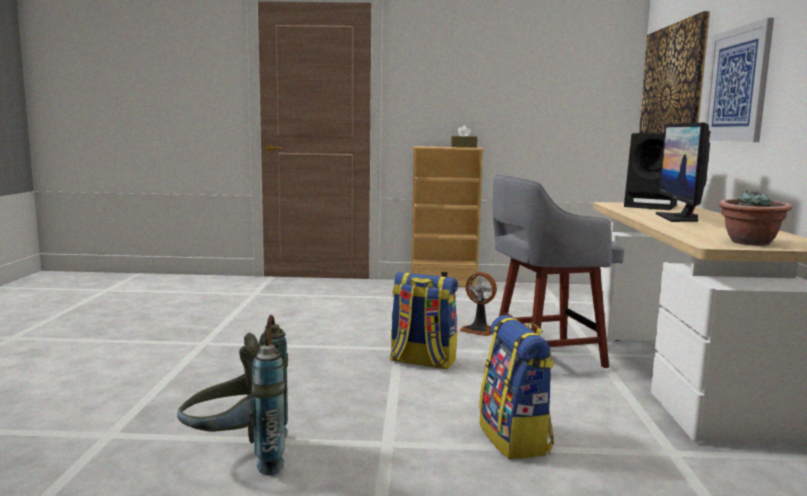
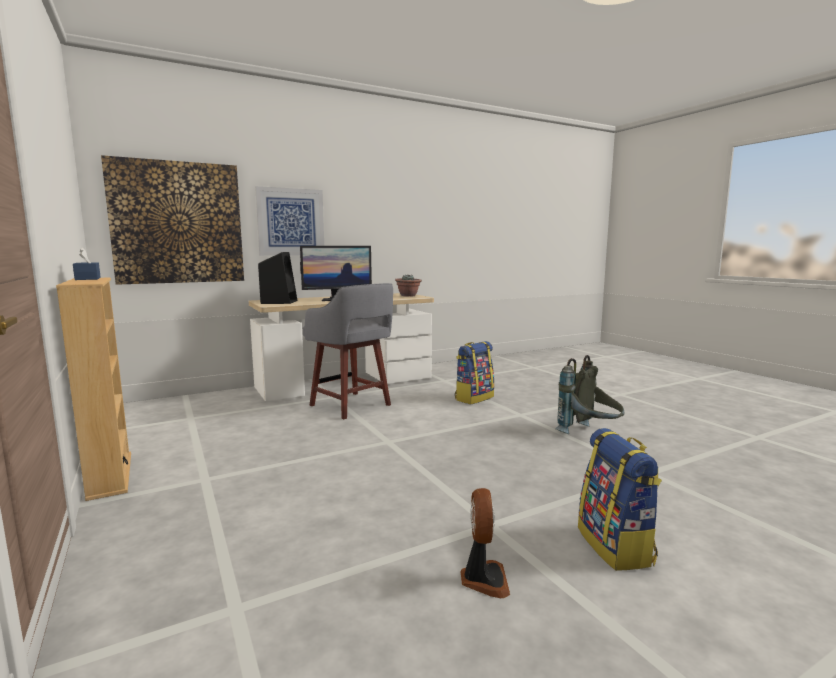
camera: 120 degrees left, 0 degrees up
backpack [390,272,458,369] -> backpack moved to [578,428,662,571]
brown tissue box [451,125,477,148] -> blue tissue box [73,248,100,280]
fan [460,272,497,336] -> fan moved to [460,488,510,598]

